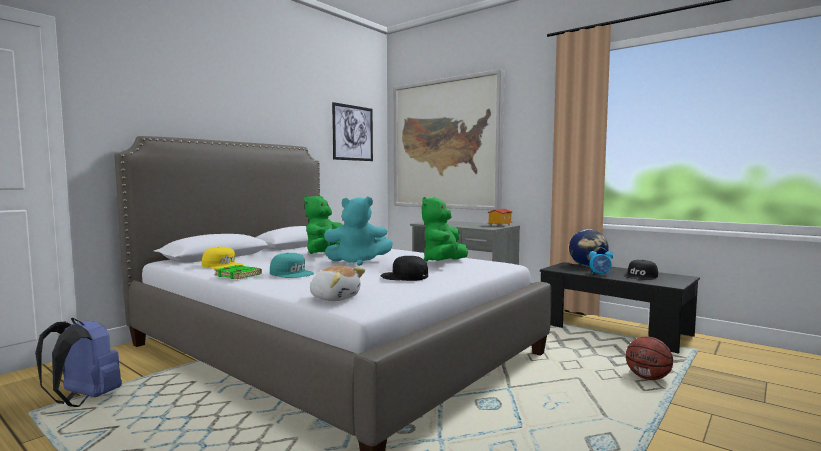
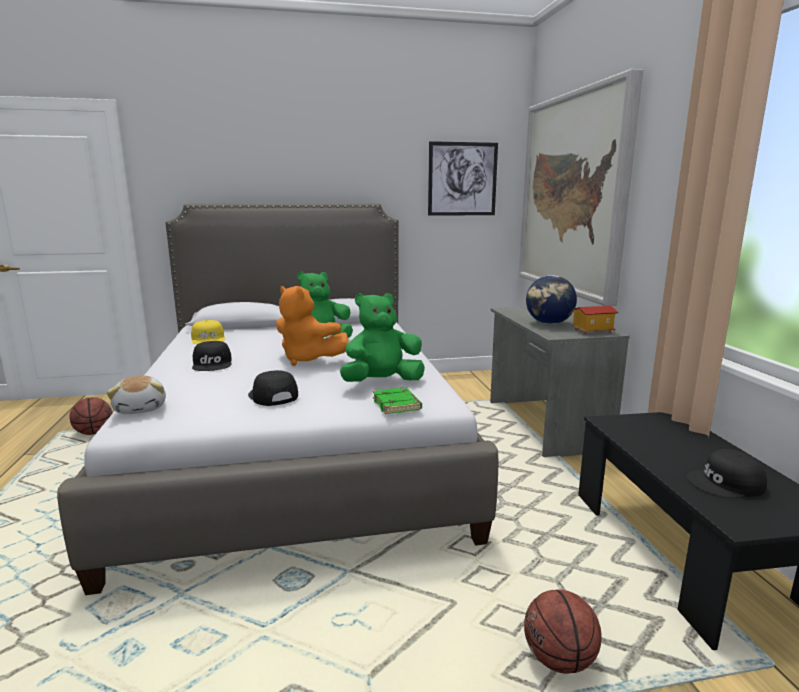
camera: 40 degrees right, 10 degrees up
blue backpack [35,317,122,407] -> basketball [69,397,112,435]
green book [214,265,262,279] -> green book moved to [373,387,422,414]
turquoise cap [270,253,314,278] -> black cap [192,341,231,371]
turquoise plush toy [324,197,393,266] -> orange plush toy [276,286,349,366]
globe [569,229,609,266] -> globe moved to [526,275,577,324]
alarm clock [589,247,613,276] -> none

